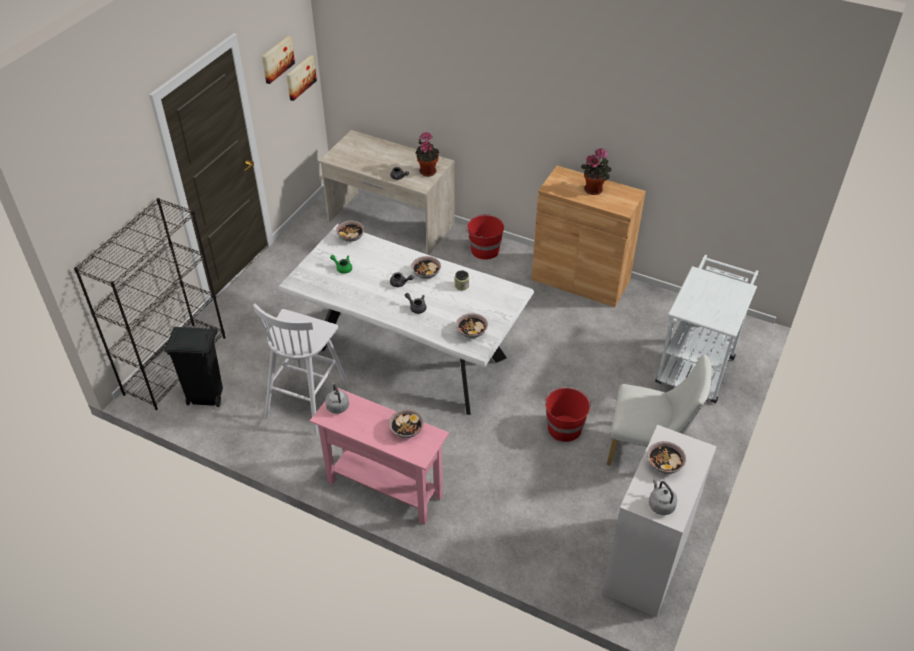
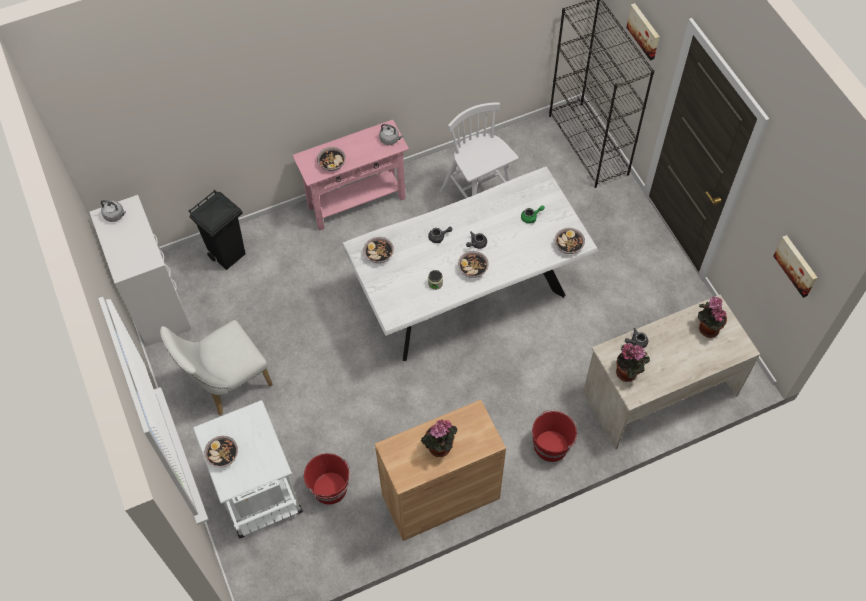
camera: 130 degrees right, 15 degrees up
black trash can [164,327,223,407] -> black trash can moved to [189,190,246,270]
picture [262,36,295,84] -> picture moved to [626,3,660,61]
red bucket [545,387,591,442] -> red bucket moved to [304,453,351,505]
bowl [647,441,686,474] -> bowl moved to [204,436,238,467]
none -> potted plant [698,297,727,338]

